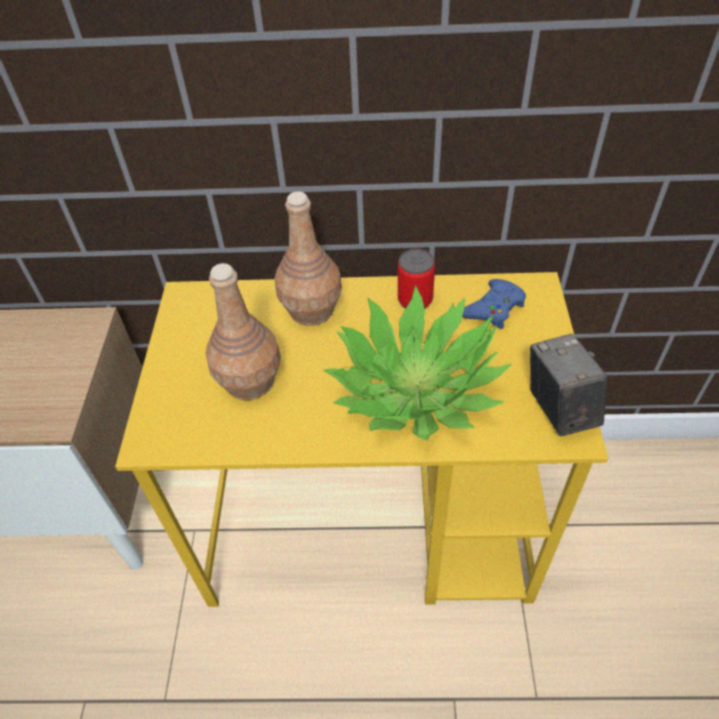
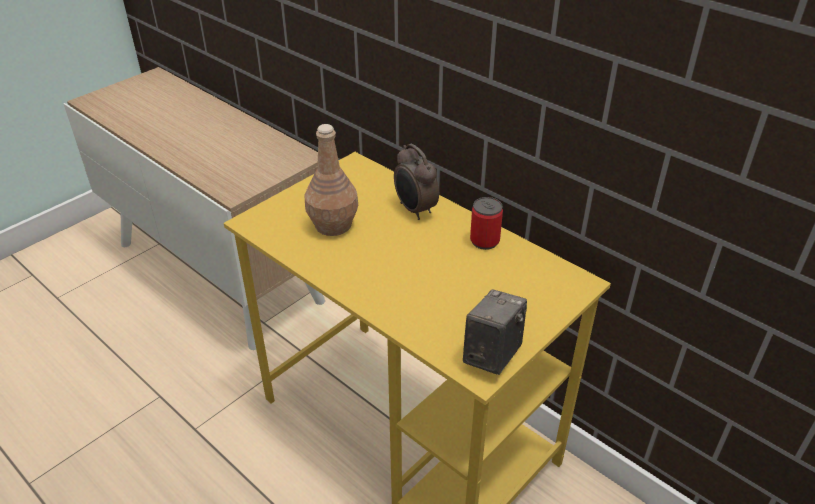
camera: 40 degrees right, 10 degrees down
brown bottle [274,191,342,326] -> alarm clock [394,144,439,220]
potted plant [323,285,512,441] -> none
blue game controller [462,279,526,329] -> none

